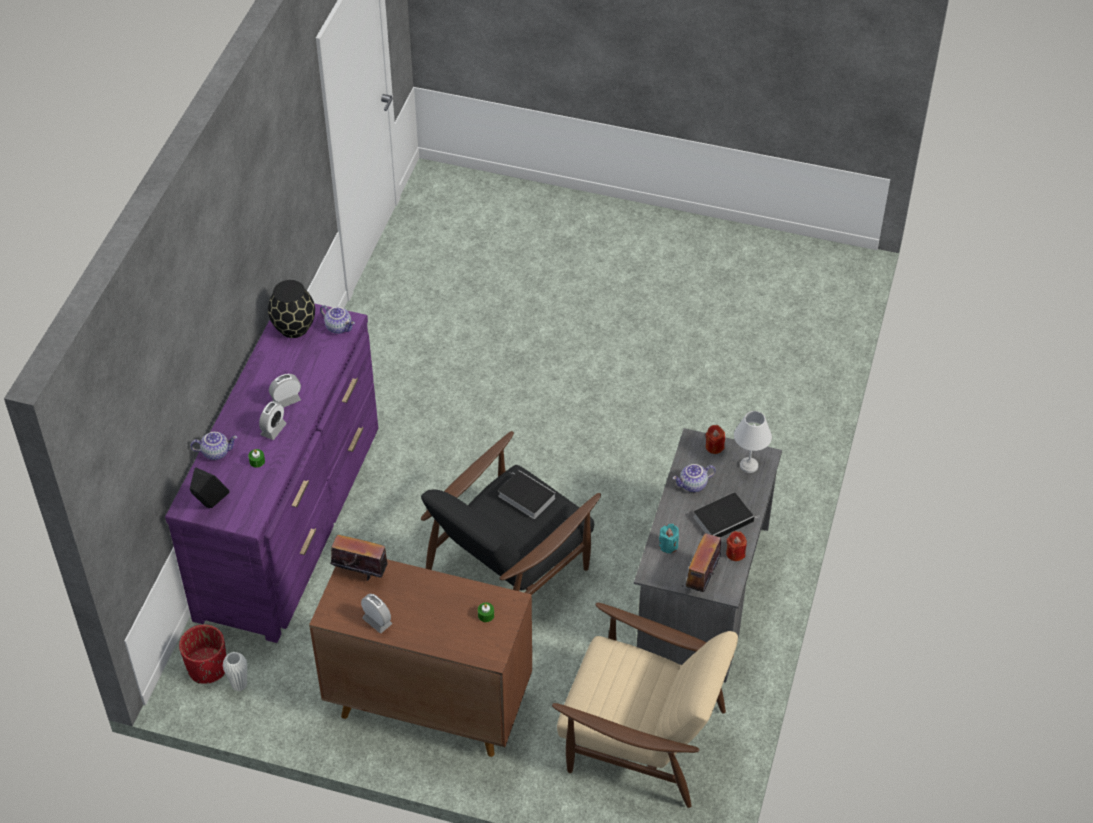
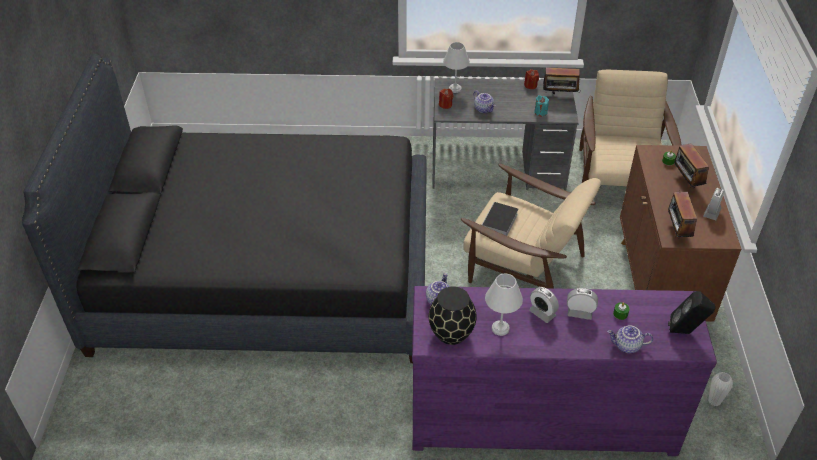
camera: 105 degrees left, 5 degrees down
red planter [179,625,226,684] -> none
teapot [190,432,237,460] -> teapot turned 60 degrees counterclockwise [607,325,653,353]
black armchair [421,431,601,595] -> beige armchair [461,164,601,288]
book [693,492,760,537] -> none
none -> black bed [22,54,427,363]
none -> white table lamp [485,274,523,336]
none -> radio [674,144,709,188]

